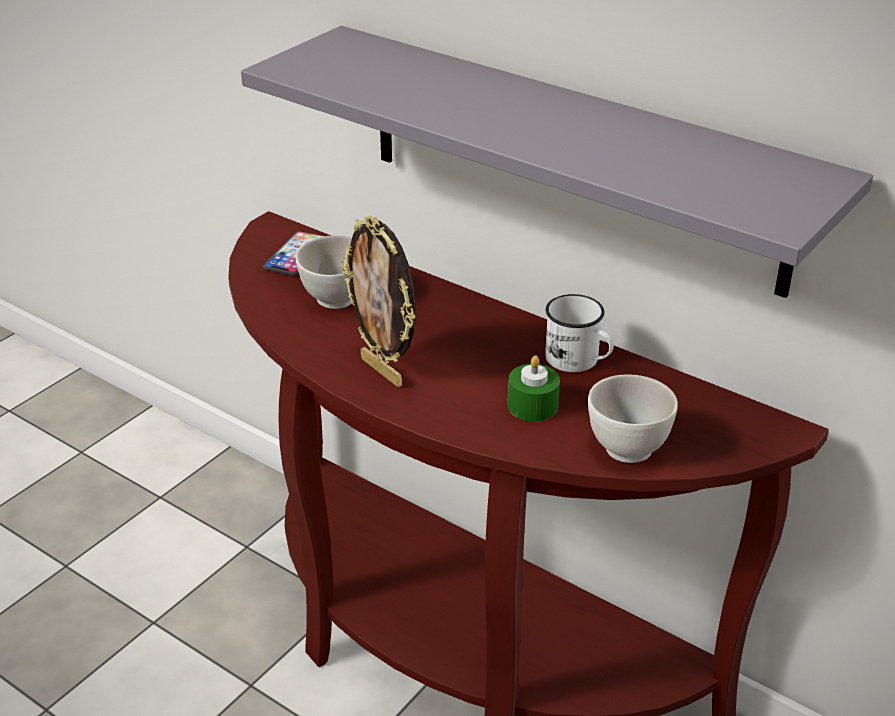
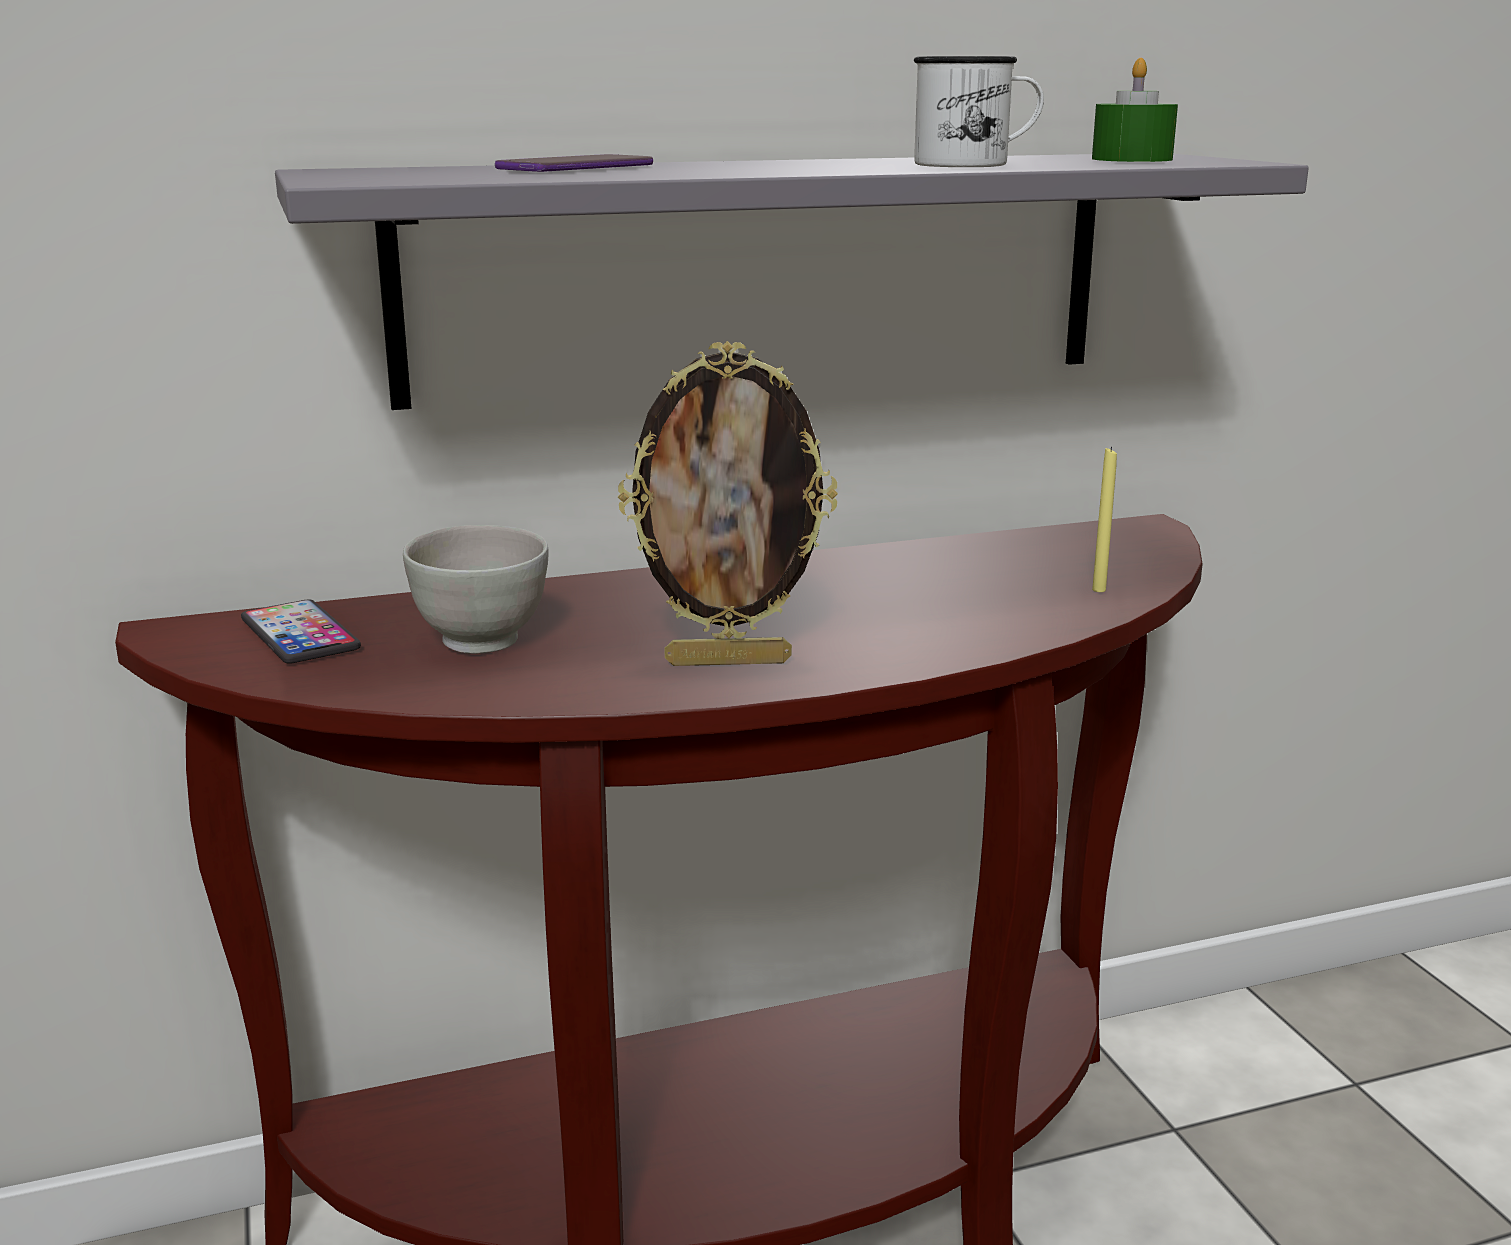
camera: 55 degrees left, 15 degrees down
green candle [508,355,560,421] -> green candle moved to [1092,58,1178,162]
white mug [545,294,614,372] -> white mug moved to [914,56,1044,167]
white bowl [588,375,678,463] -> yellow candle [1092,446,1117,592]
none -> phone [495,154,653,172]

